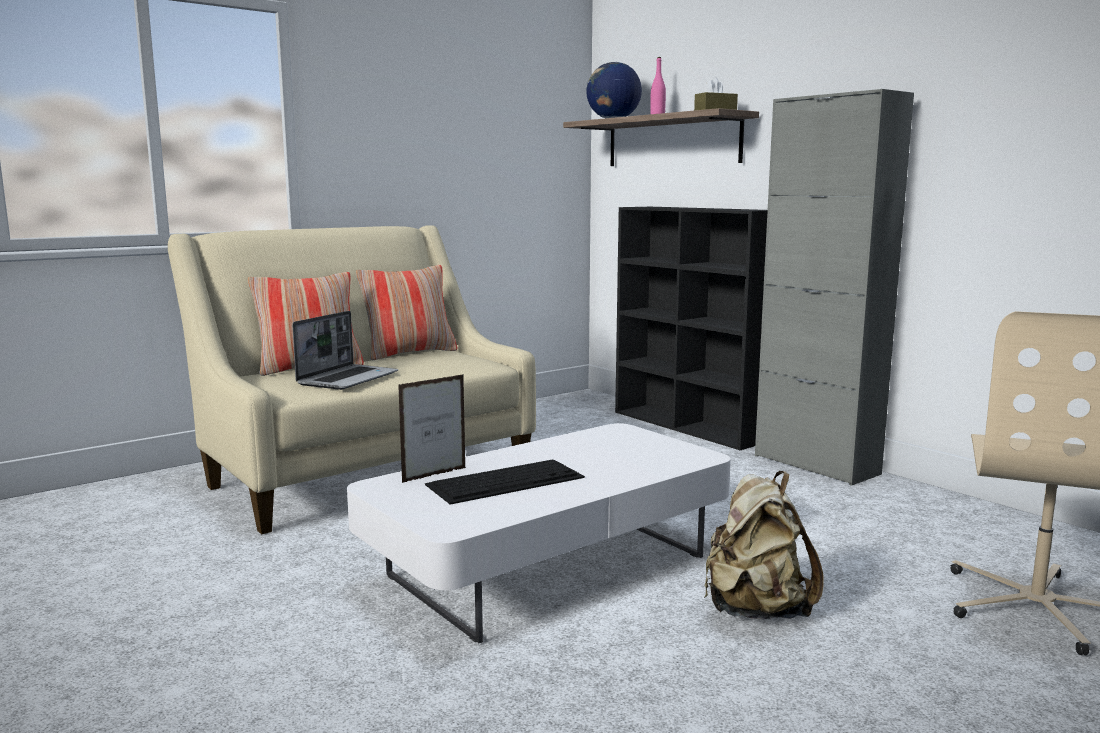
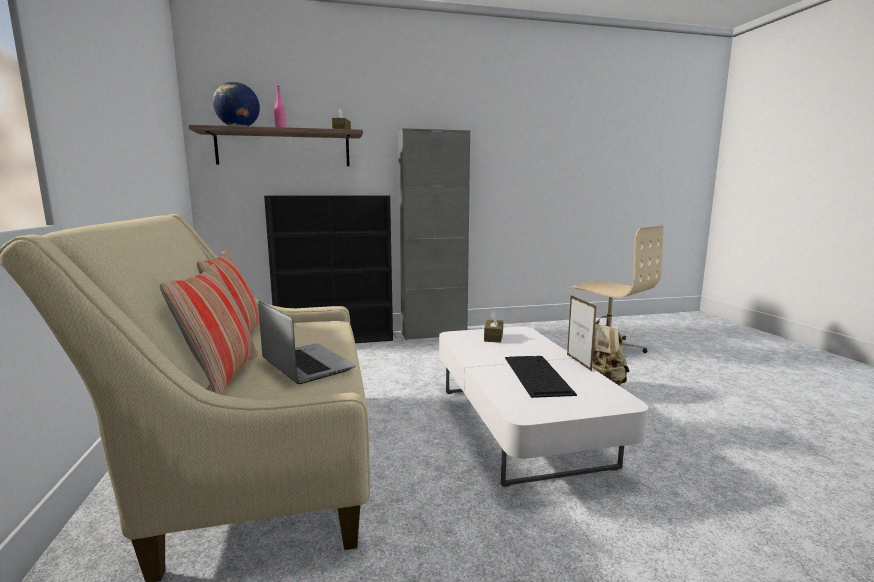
camera: 65 degrees left, 0 degrees up
picture frame [398,374,466,483] -> picture frame moved to [567,295,596,371]
none -> brown tissue box [484,311,503,343]

